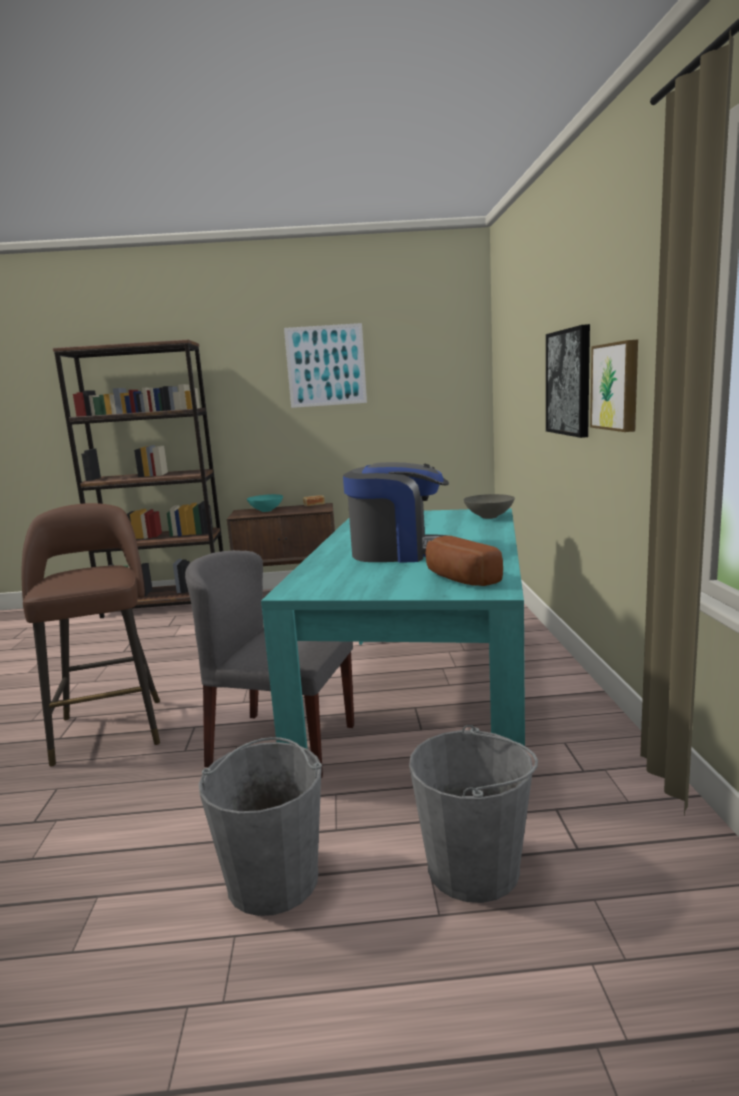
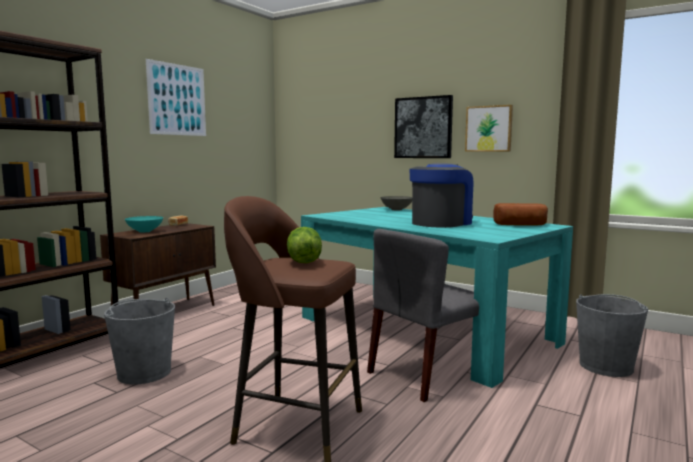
camera: 55 degrees left, 5 degrees down
grey bucket [199,737,322,916] -> grey bucket moved to [104,298,175,384]
none -> lettuce [287,227,322,263]

